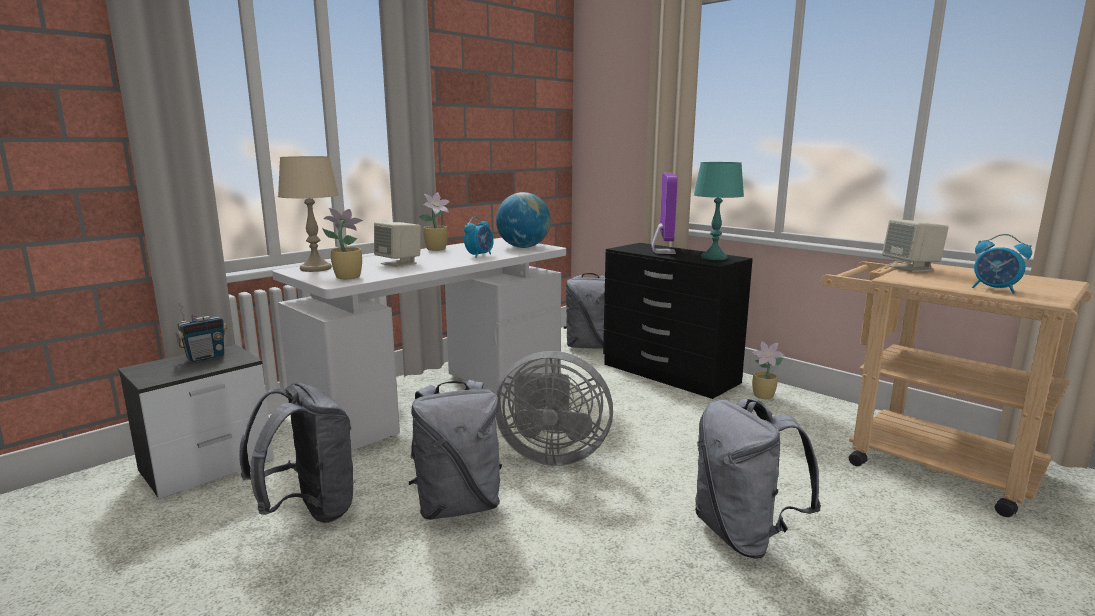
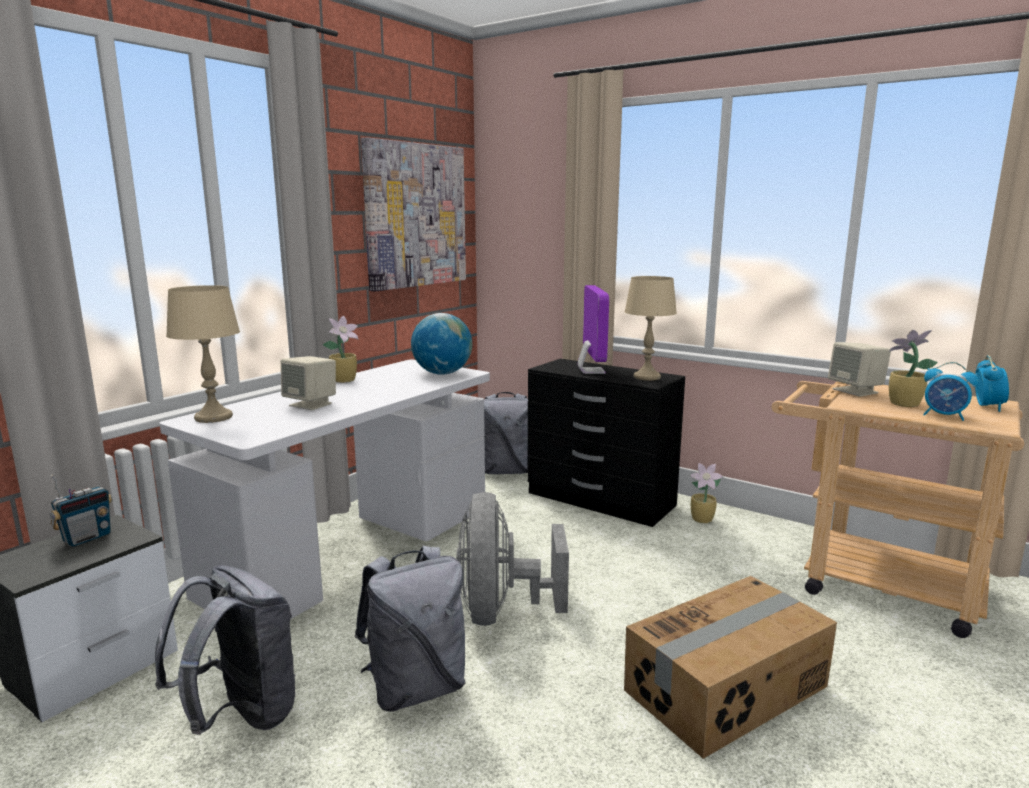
camera: 10 degrees left, 0 degrees up
potted plant [322,208,363,279] -> potted plant moved to [889,330,938,407]
alarm clock [464,216,494,258] -> alarm clock moved to [975,355,1009,412]
grey fan [495,351,613,466] -> grey fan turned 90 degrees clockwise [457,492,569,626]
turquoise table lamp [694,162,744,260] -> beige table lamp [624,276,677,381]
grey backpack [695,399,821,558] -> cardboard box [624,576,837,759]
none -> picture [361,137,466,292]

